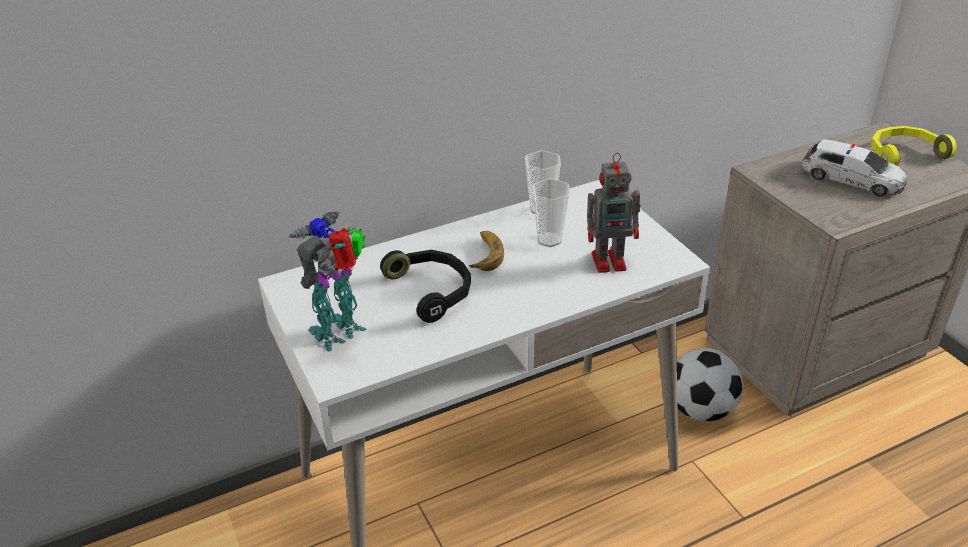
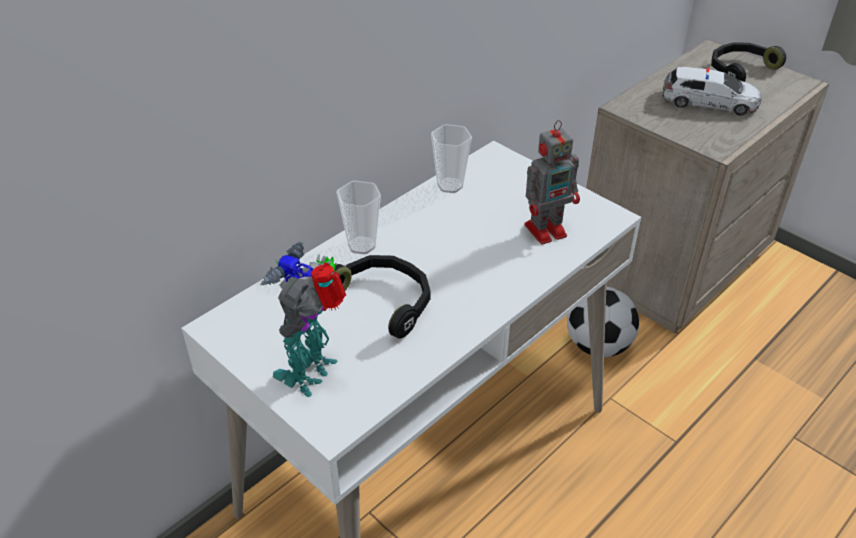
camera: 20 degrees left, 5 degrees up
banana [469,231,504,271] -> none
cup [532,179,570,247] -> cup moved to [336,180,381,254]
yellow headphones [870,126,957,166] -> black headphones [711,42,786,82]

